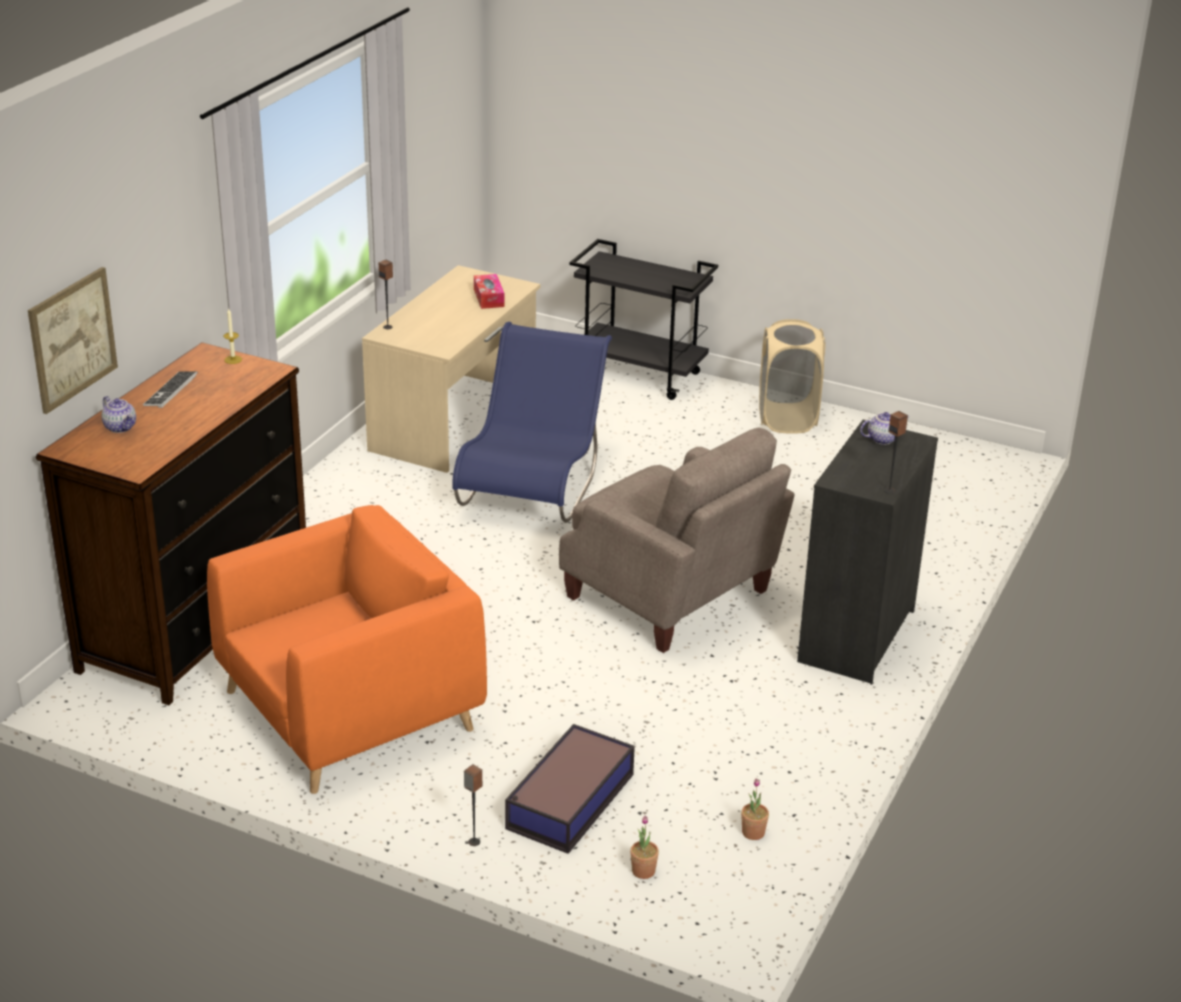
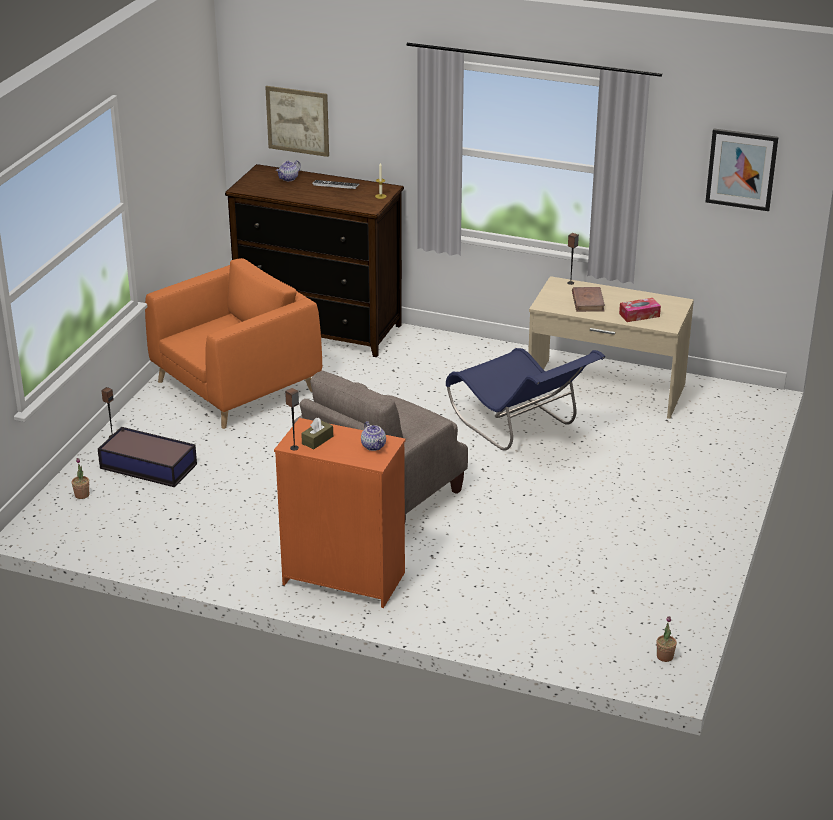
camera: 85 degrees right, 0 degrees up
orange armchair [207,505,487,794] -> orange armchair turned 90 degrees counterclockwise [145,258,322,429]
blue chair [452,321,612,522] -> blue chair turned 45 degrees clockwise [446,348,605,450]
black cart [569,239,718,400] -> none
potted plant [741,778,769,840] -> potted plant moved to [656,616,677,662]
beige laundry basket [759,319,826,434] -> none
black dresser [797,420,938,684] -> orange dresser [274,418,406,608]
none -> brown tissue box [301,417,333,449]
none -> brown book [572,287,605,312]
none -> picture [705,128,778,211]

